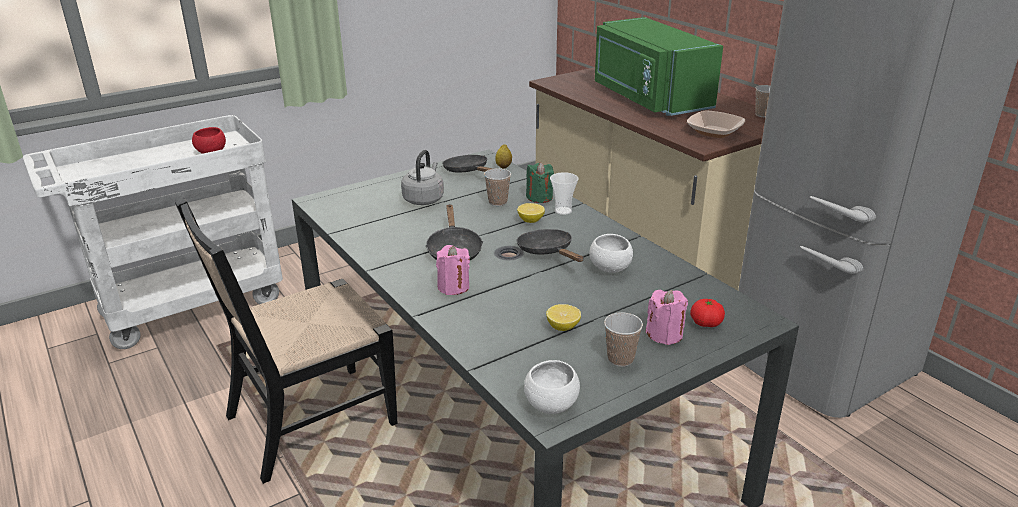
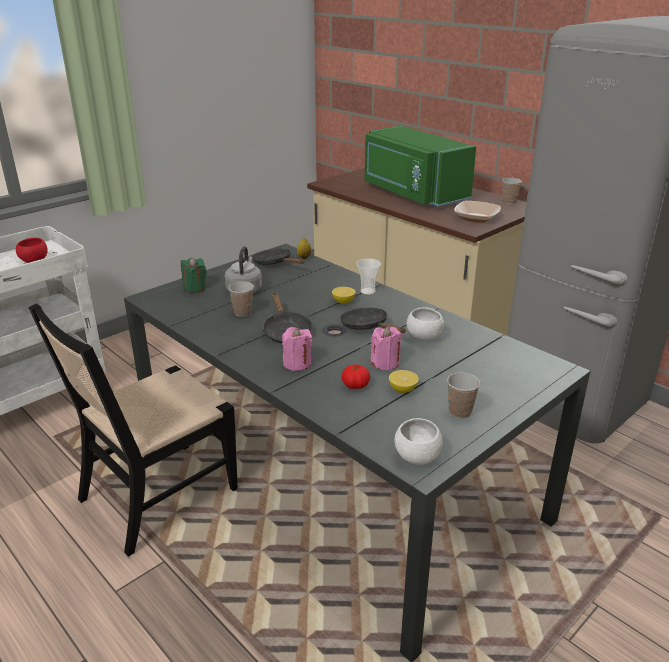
camera: 10 degrees left, 0 degrees up
cup [484,168,511,206] -> cup moved to [228,281,254,317]
green candle [526,162,554,203] -> green candle moved to [181,257,207,293]
pink candle [646,290,688,345] -> pink candle moved to [370,326,402,370]
tomato [690,299,725,327] -> tomato moved to [341,365,370,389]

